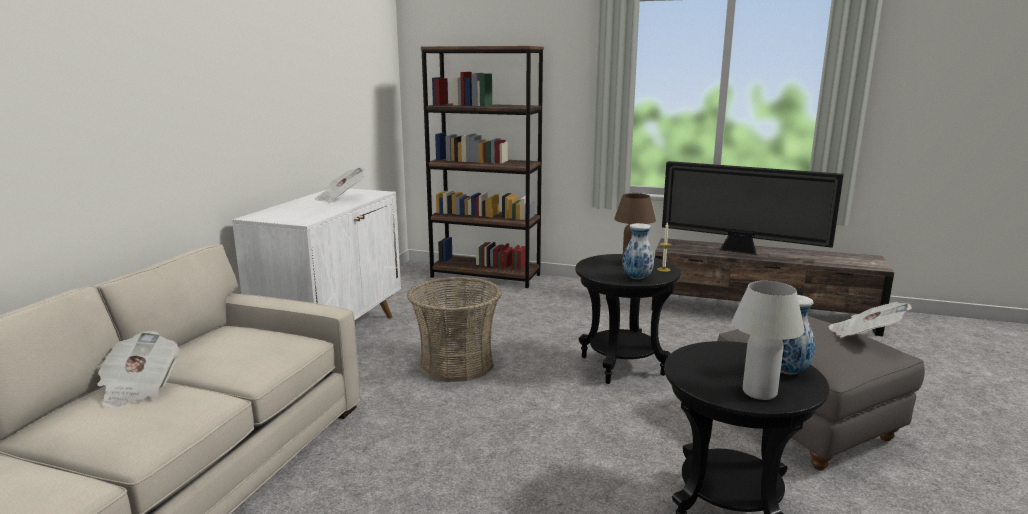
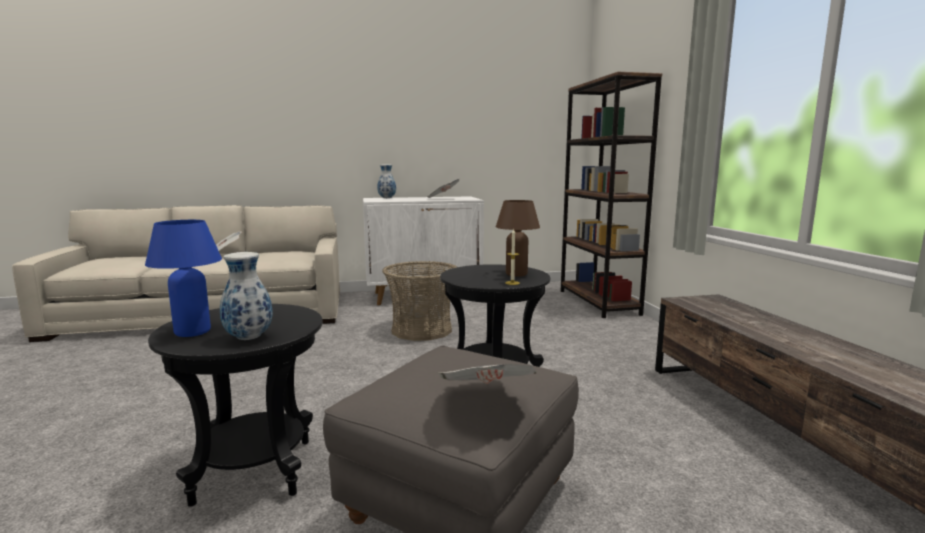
camera: 60 degrees right, 5 degrees down
vase [622,223,654,279] -> vase moved to [377,164,396,198]
television [662,161,844,255] -> none
white table lamp [732,281,805,400] -> blue table lamp [145,220,222,337]

